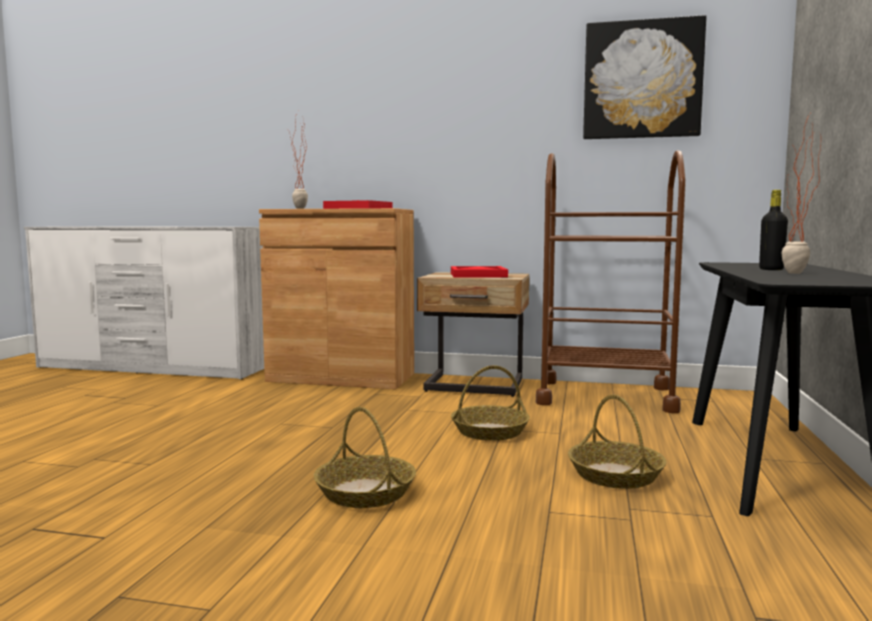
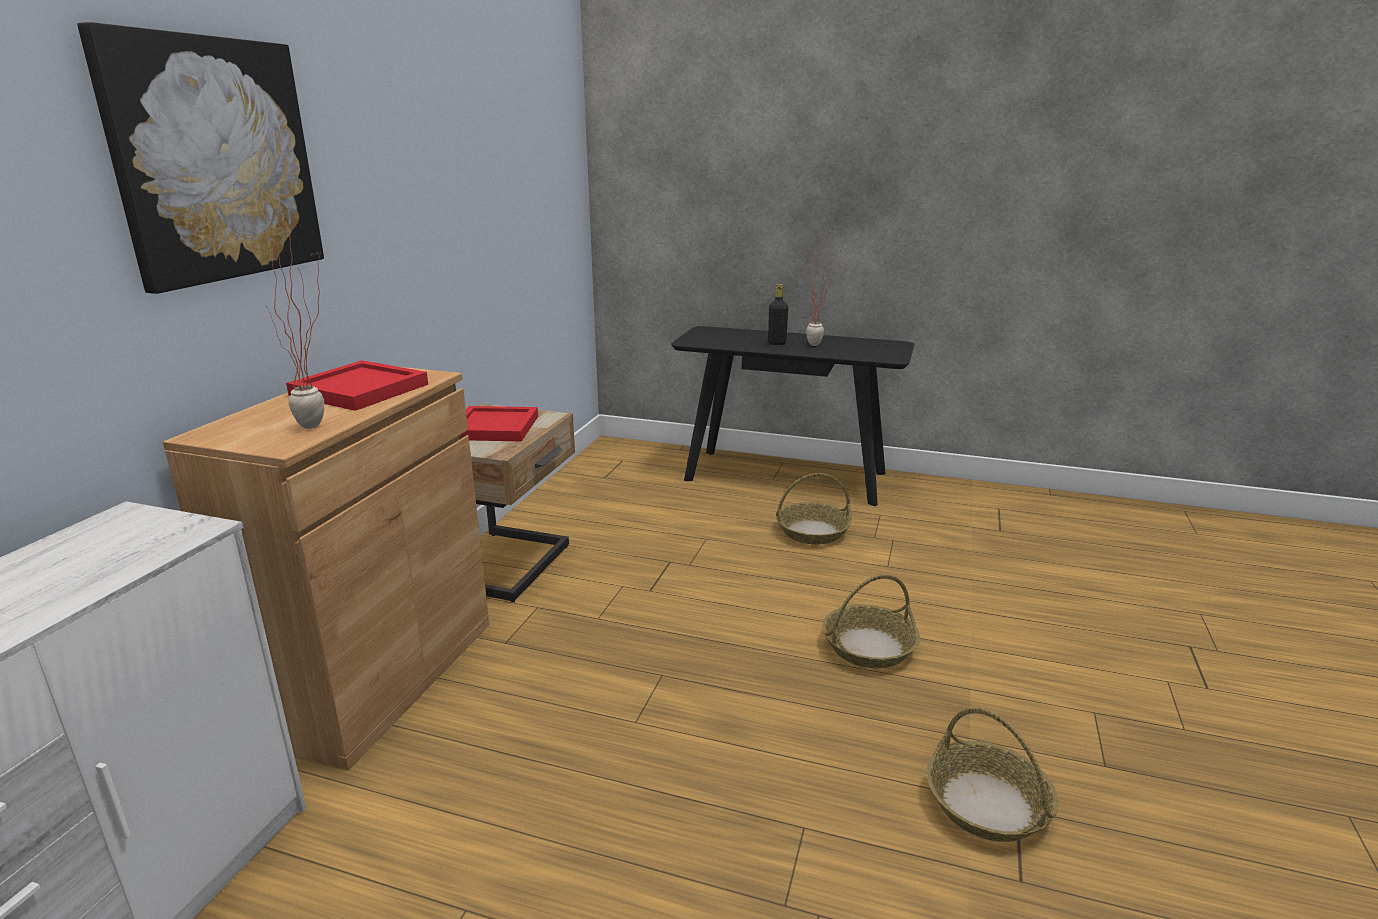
camera: 85 degrees left, 15 degrees up
basket [451,365,530,441] -> basket moved to [926,708,1058,842]
brown cart [536,150,686,413] -> none
picture [583,15,706,139] -> picture moved to [77,22,324,294]

